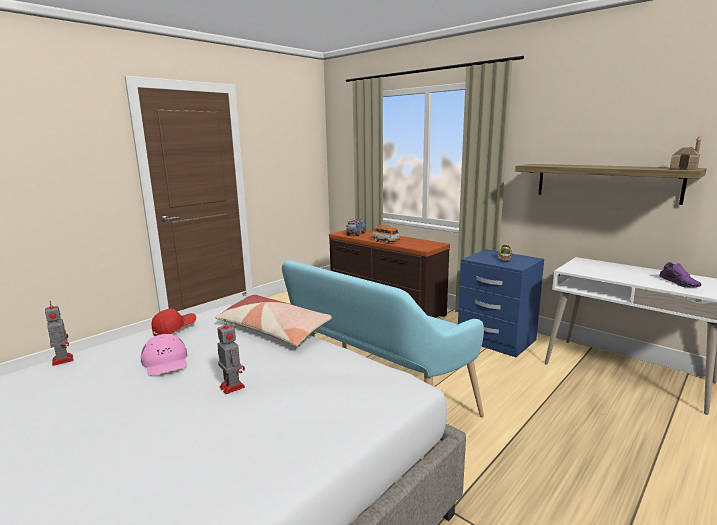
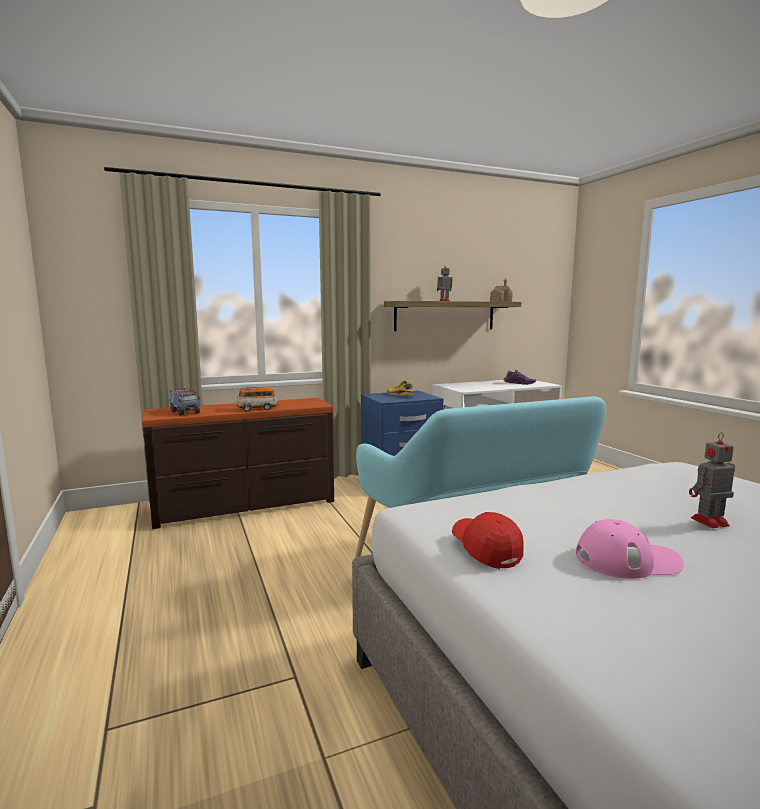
camera: 65 degrees left, 5 degrees down
toy robot [45,301,74,366] -> toy robot moved to [437,263,452,301]
pillow [215,294,332,346] -> none

